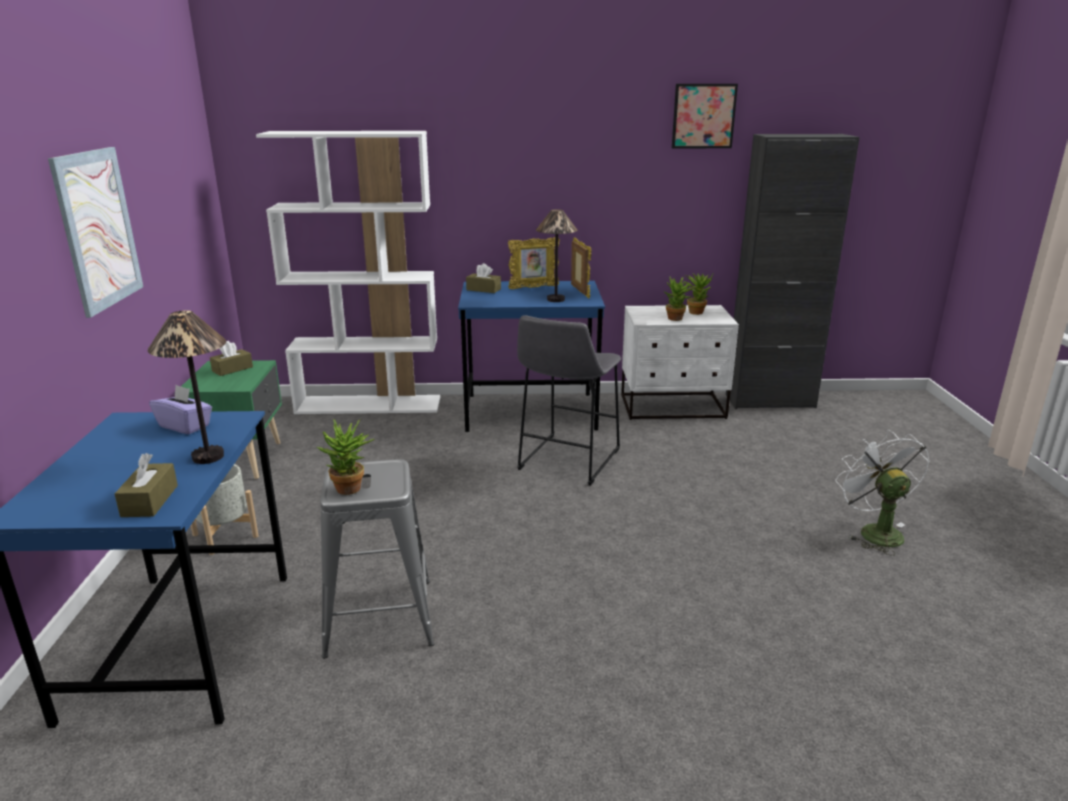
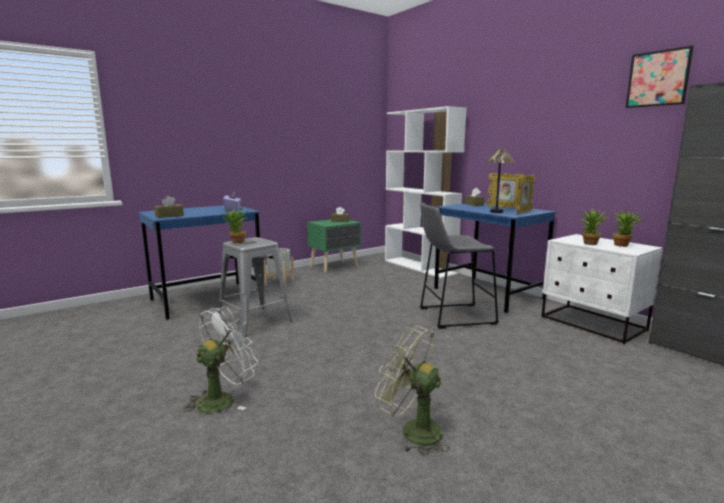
camera: 55 degrees right, 10 degrees down
picture [48,147,143,318] -> none
table lamp [148,310,226,464] -> none
white fan [835,430,929,556] -> white fan moved to [183,306,258,413]
none -> green fan [375,326,450,456]

